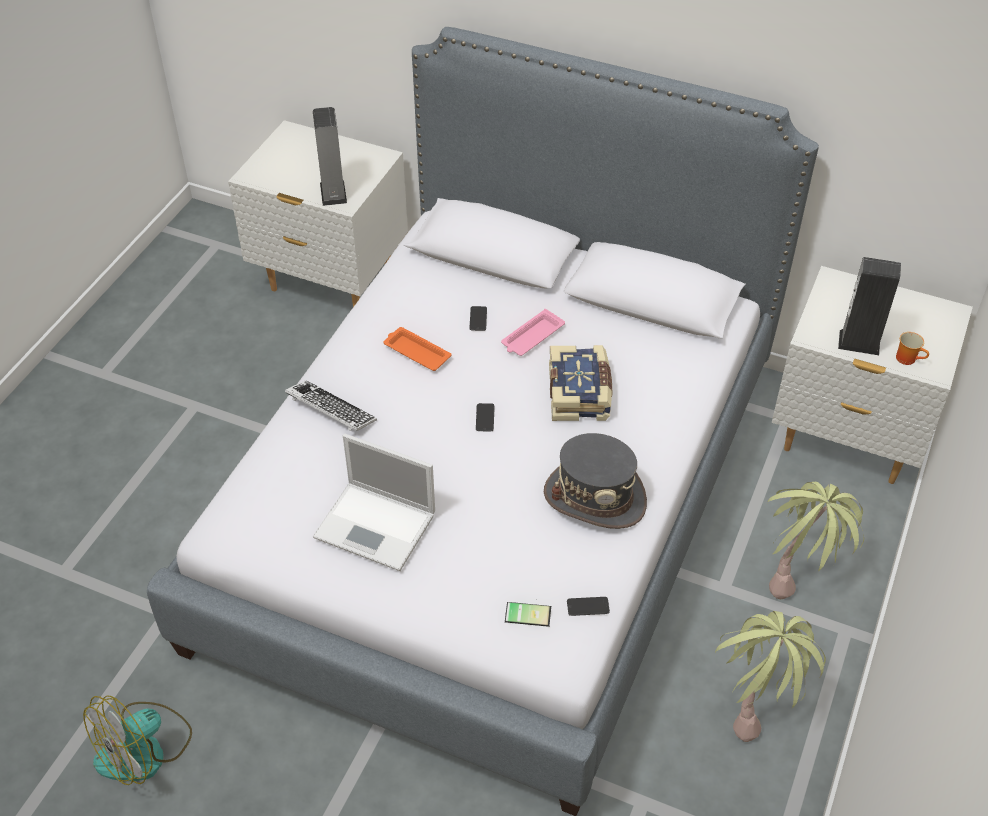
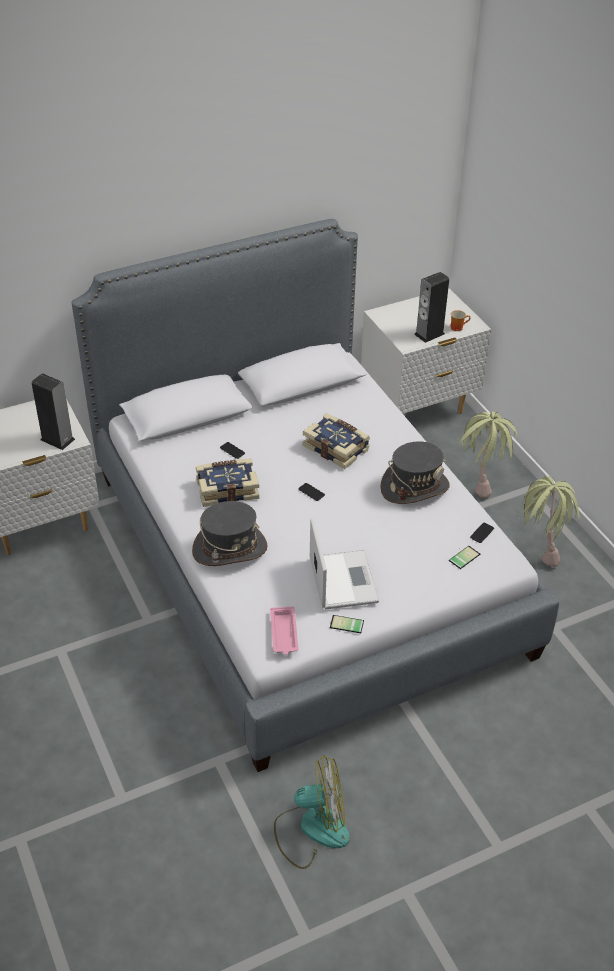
camera: 50 degrees left, 5 degrees down
fan [83,695,192,785] -> fan turned 90 degrees counterclockwise [274,755,350,869]
keyboard [285,380,377,431] -> grey hat [192,501,268,566]
laptop [313,434,435,571] -> laptop turned 75 degrees counterclockwise [310,518,379,610]
orange tray [383,327,451,371] -> book [196,458,259,507]
pink tray [501,309,565,356] -> pink tray moved to [270,607,298,655]
none -> phone [330,615,364,633]

